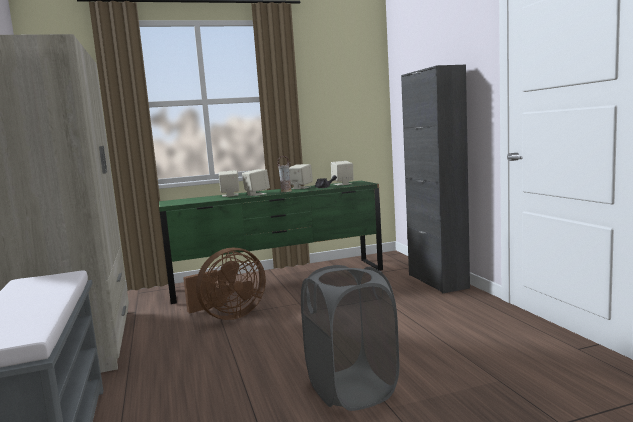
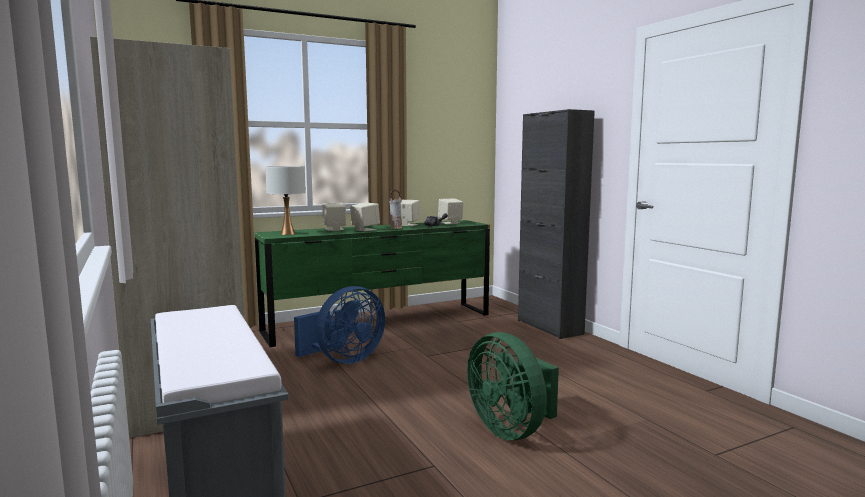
camera: 10 degrees left, 0 degrees up
brown fan [183,248,266,320] -> blue fan [294,286,385,364]
grey laundry basket [301,265,399,411] -> green fan [467,332,559,440]
none -> white table lamp [265,166,306,235]

